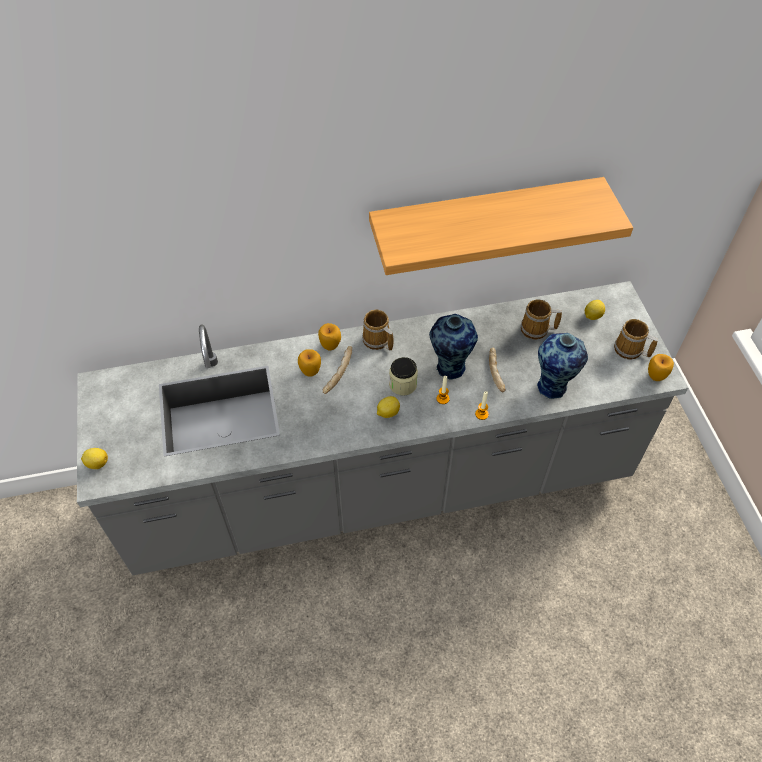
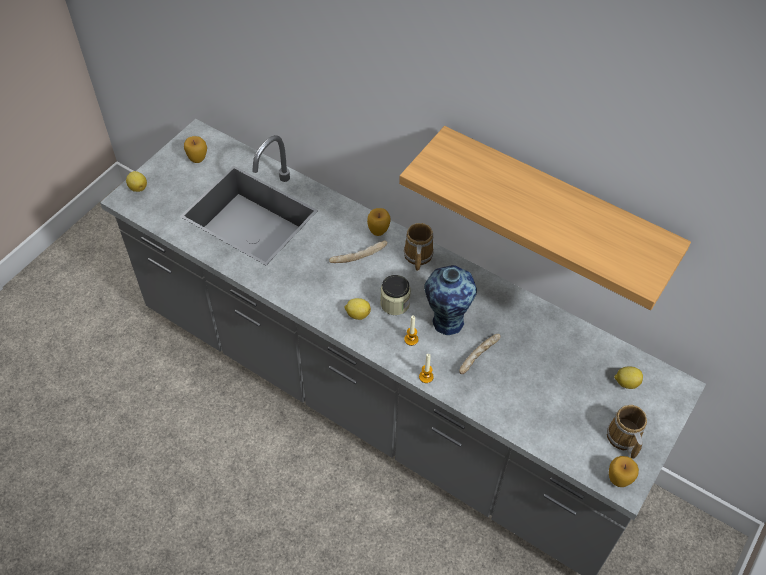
camera: 45 degrees right, 0 degrees up
apple [298,349,321,377] -> apple moved to [184,136,207,163]
mug [521,299,562,340] -> none
vase [537,333,588,399] -> none

